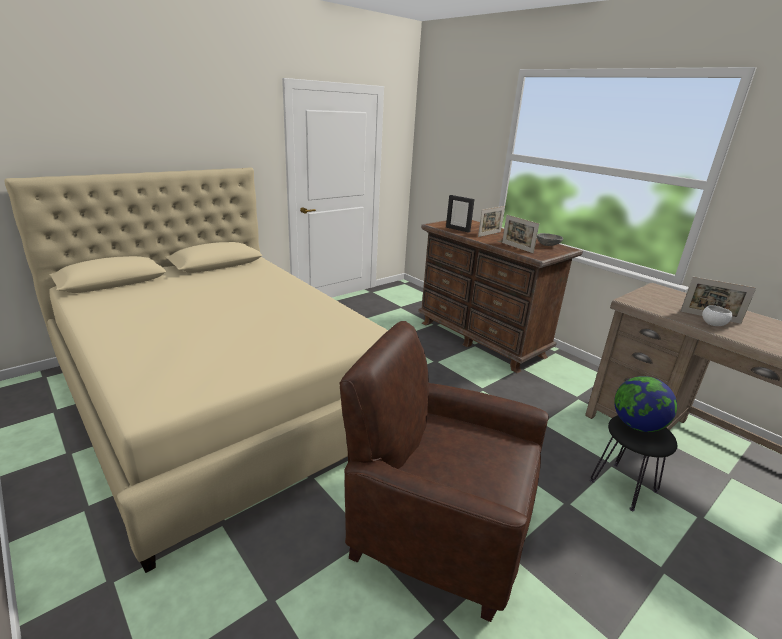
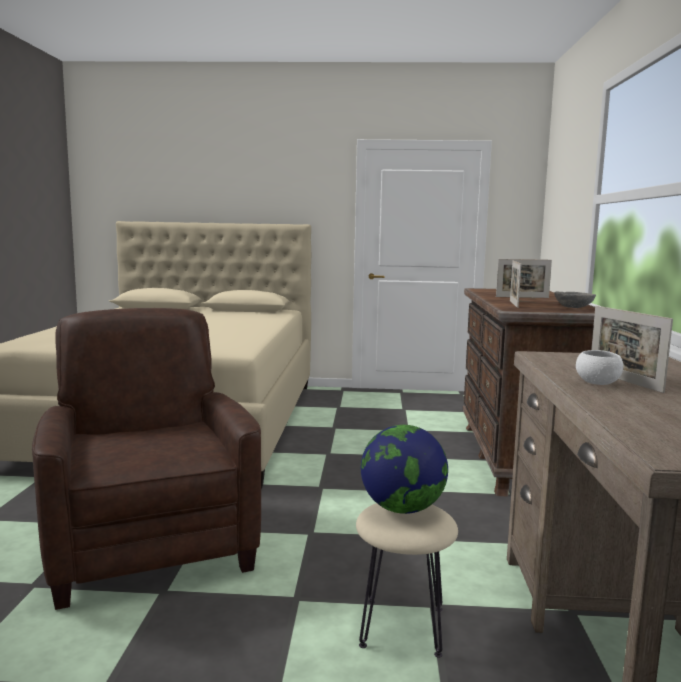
camera: 45 degrees right, 15 degrees down
picture frame [446,195,475,233] -> none
black stool [590,415,677,511] -> beige stool [356,503,458,658]

